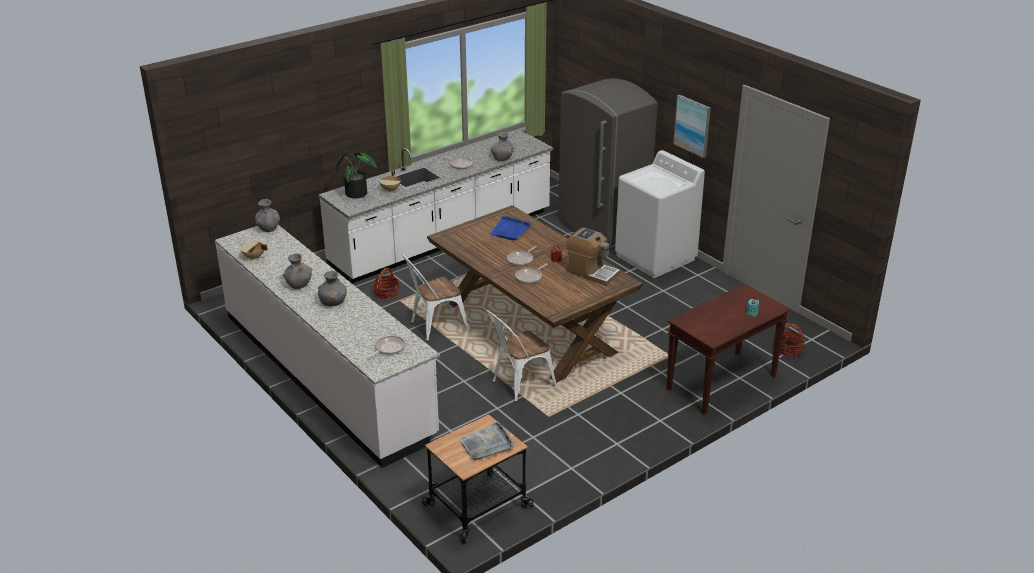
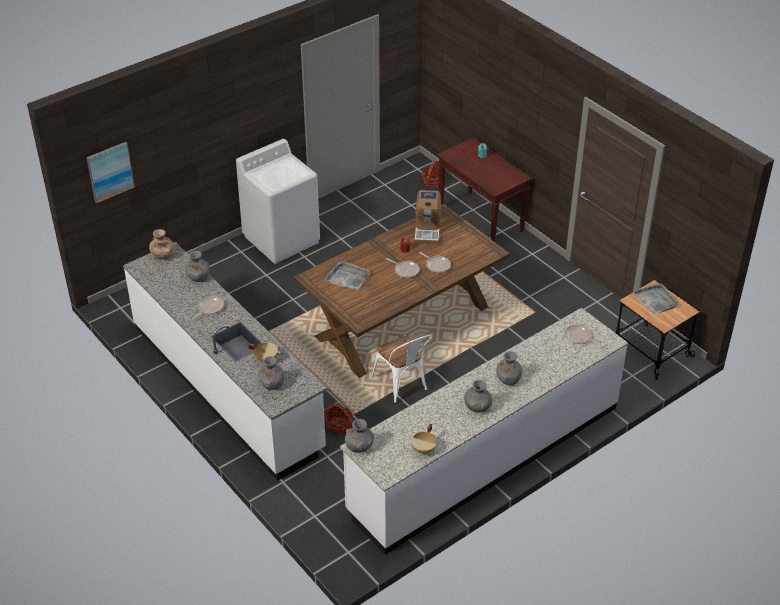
camera: 90 degrees left, 10 degrees up
potted plant [336,148,378,198] -> grey vase [258,356,284,390]
white chair [486,310,557,402] -> none
blue tray [490,216,531,240] -> grey tray [325,261,371,290]
grey fridge [558,79,658,246] -> none
coffee machine [566,228,620,286] -> coffee machine turned 150 degrees clockwise [414,190,441,244]
picture [673,95,711,158] -> picture moved to [86,142,135,203]
none -> brown vase [149,229,174,260]

